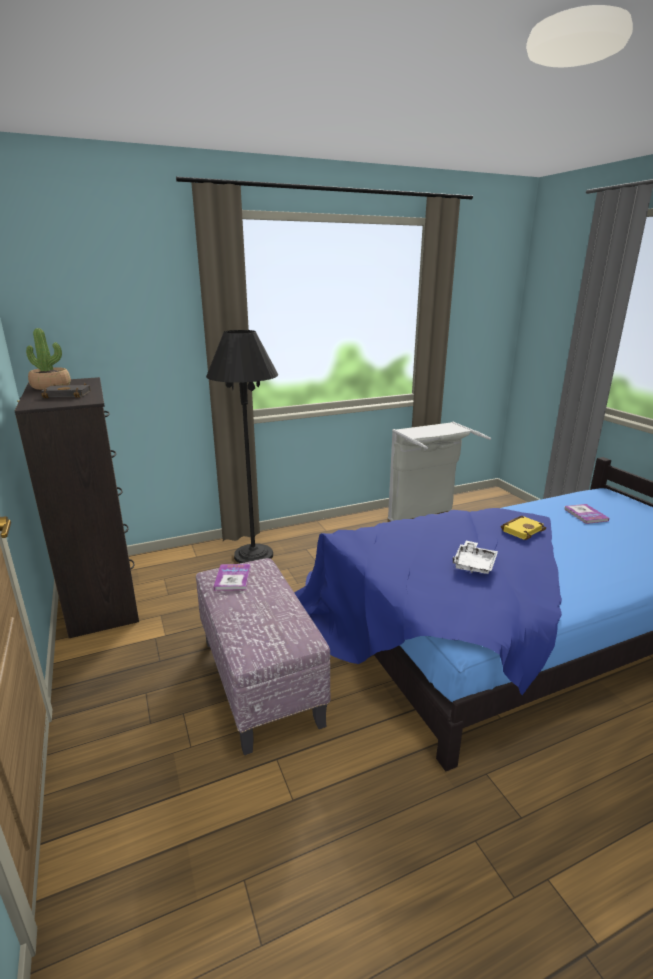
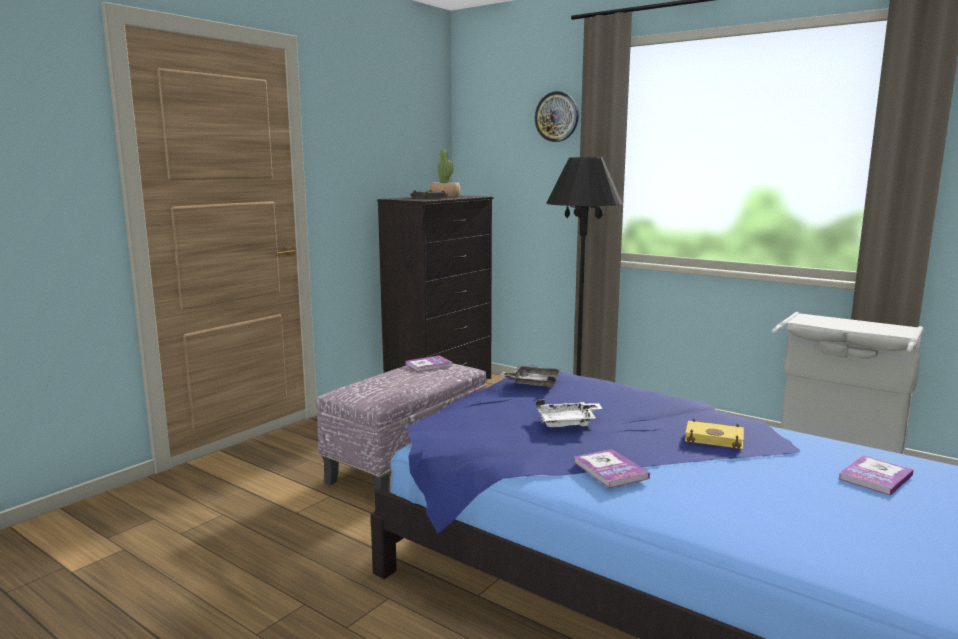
camera: 60 degrees right, 10 degrees down
none -> grey tray [501,365,560,387]
none -> wall clock [535,91,579,142]
none -> book [574,449,650,488]

